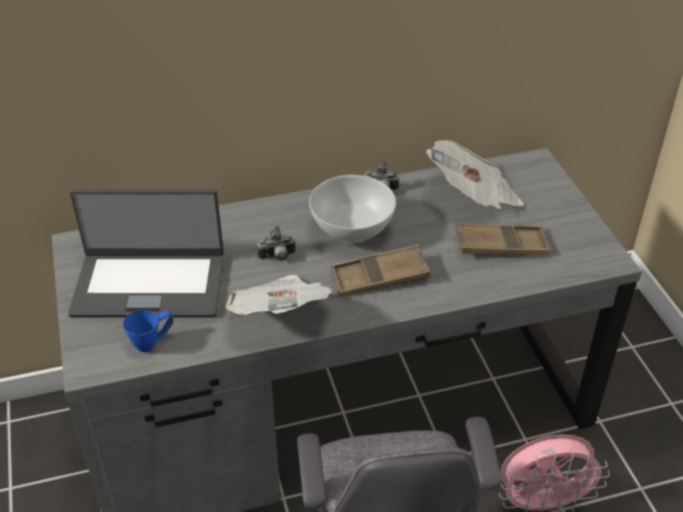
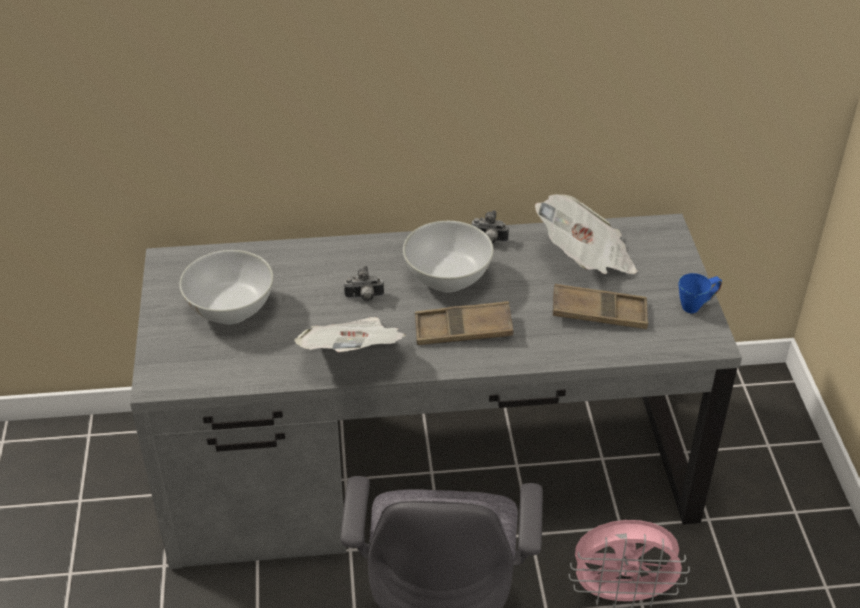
camera: 10 degrees right, 0 degrees up
laptop [68,189,224,318] -> white bowl [179,250,274,324]
blue mug [123,310,173,352] -> blue mug moved to [678,273,722,313]

